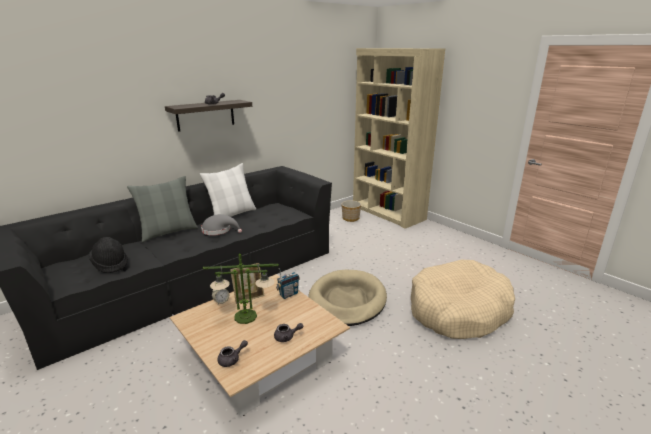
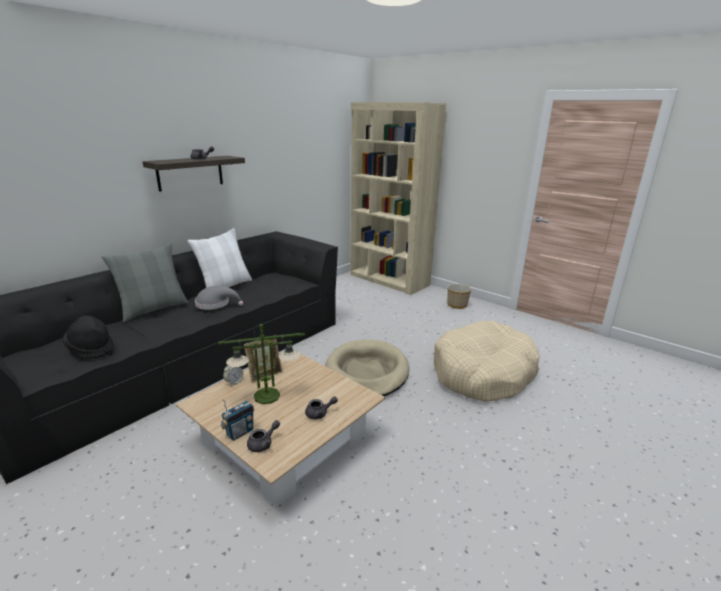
camera: 10 degrees left, 0 degrees up
radio [276,268,300,299] -> radio moved to [221,399,255,441]
planter [342,200,361,222] -> planter moved to [447,284,471,309]

